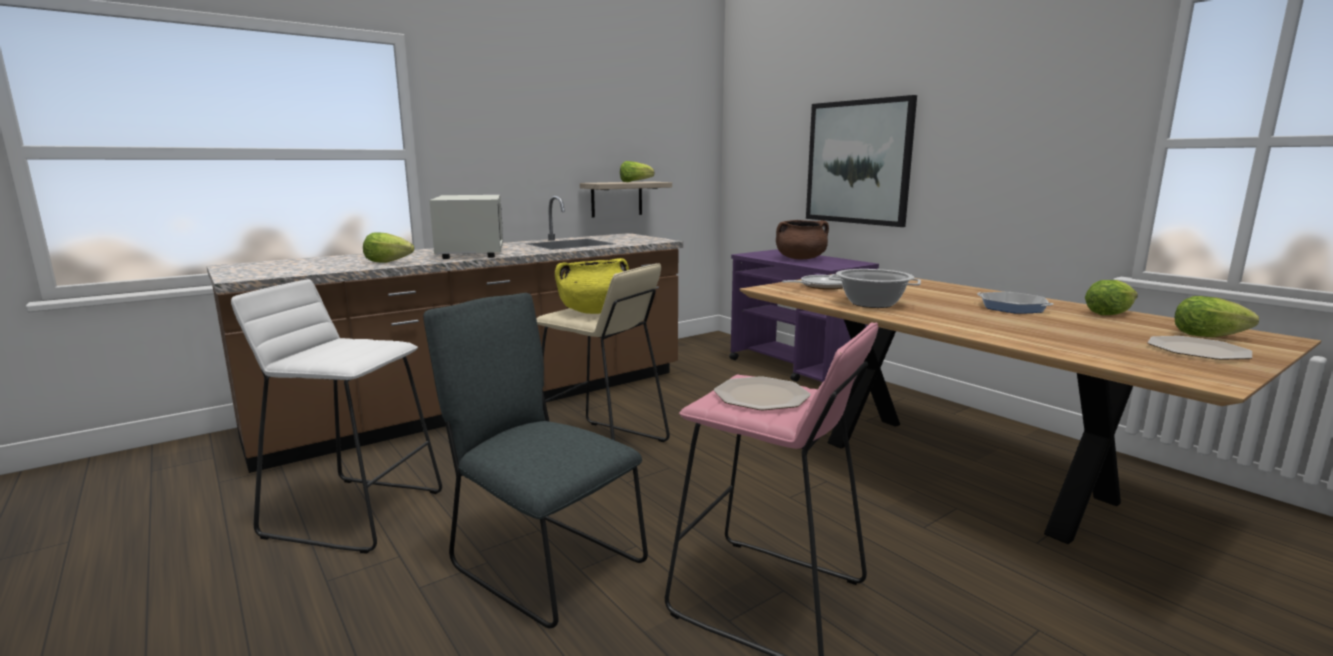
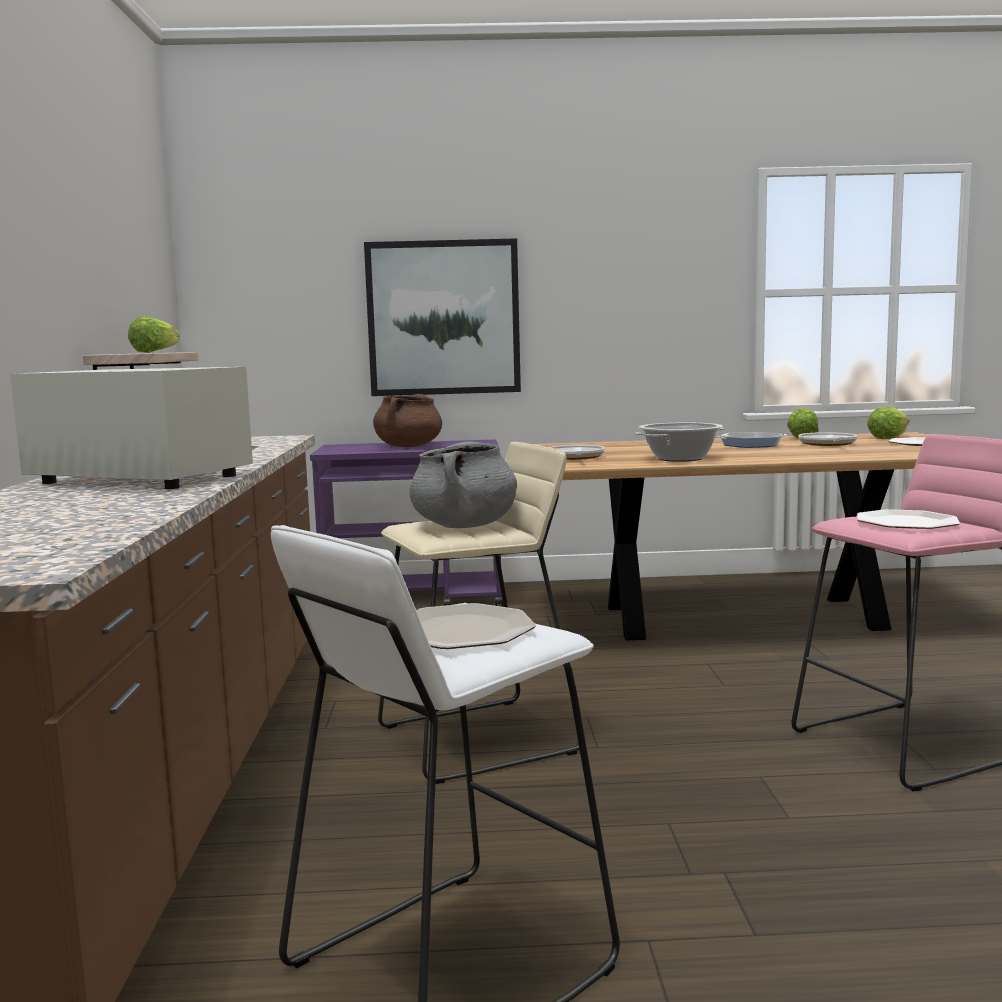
camera: 55 degrees left, 5 degrees down
lettuce [363,232,414,262] -> none
grey chair [423,293,648,628] -> none
yellow cooking pot [555,258,629,314] -> grey cooking pot [410,441,517,528]
none -> plate [416,603,536,649]
none -> frying pan [798,432,857,446]

